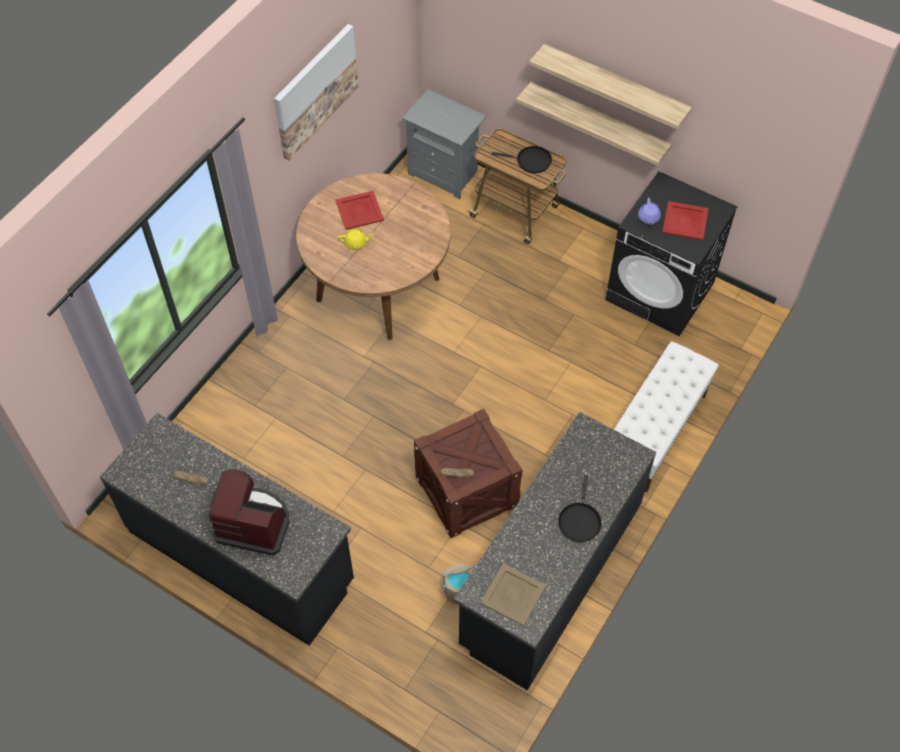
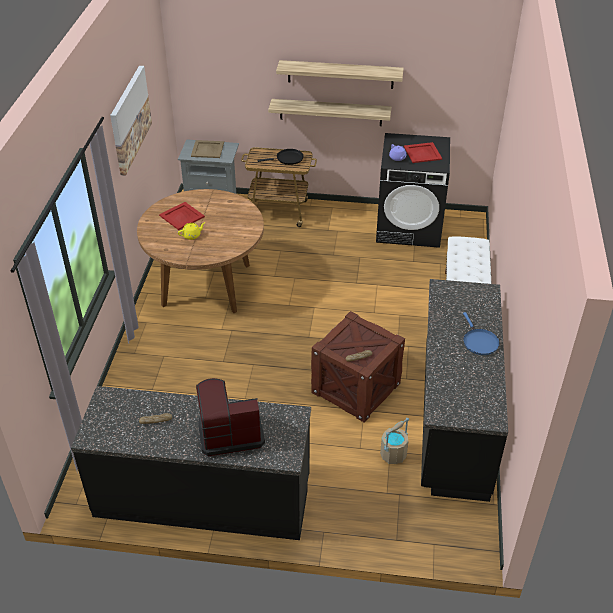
camera: 25 degrees left, 15 degrees down
beige tray [480,563,546,626] -> beige tray moved to [191,140,224,158]
black frying pan [558,475,602,542] -> blue frying pan [463,312,500,355]

